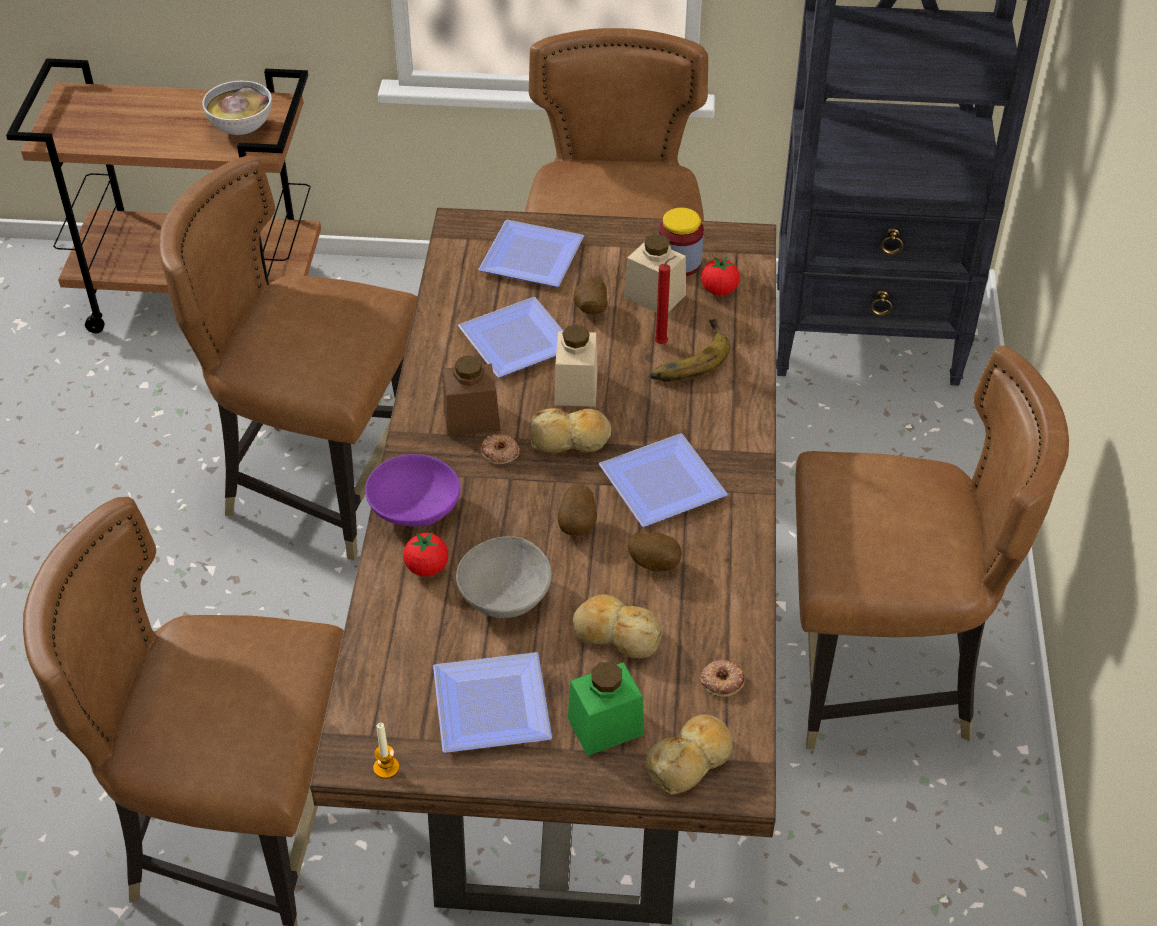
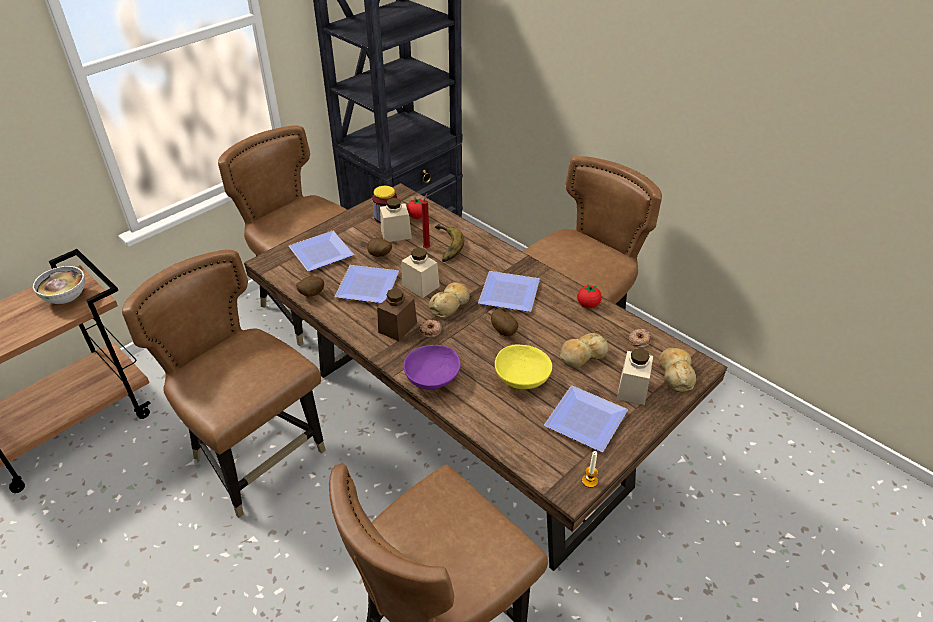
camera: 50 degrees left, 5 degrees down
brown chair [159,156,417,560] -> brown chair turned 75 degrees clockwise [122,250,326,518]
tomato [403,532,448,577] -> tomato moved to [577,284,602,308]
grey bowl [456,536,552,618] -> yellow bowl [495,345,552,389]
green jar [568,662,644,756] -> beige jar [617,349,653,405]
potato [628,532,682,572] -> potato moved to [296,276,324,296]

